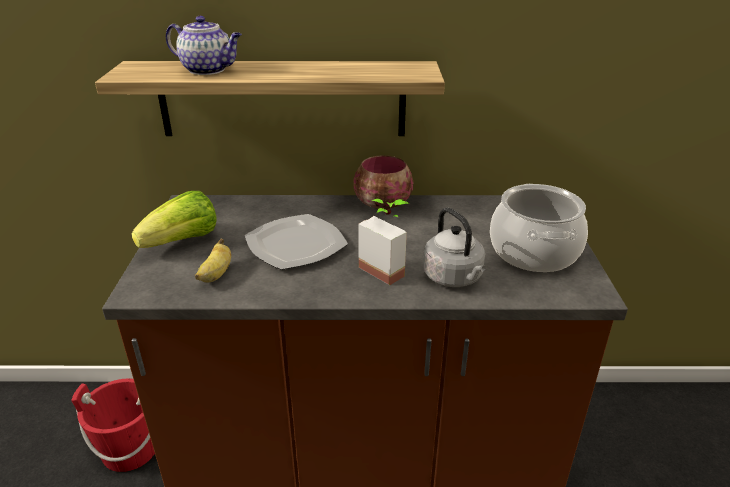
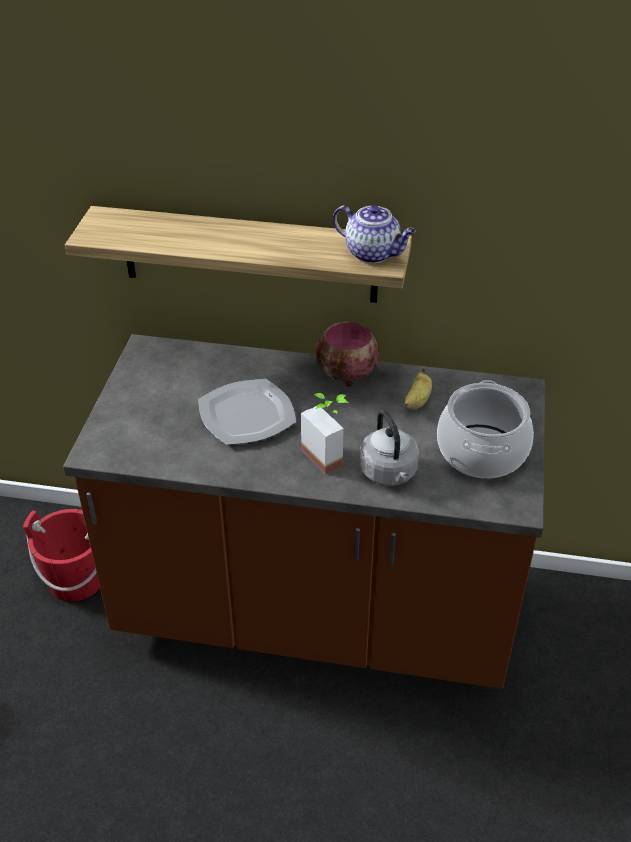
camera: 10 degrees right, 10 degrees up
lettuce [131,191,216,248] -> none
teapot [166,16,242,75] -> teapot moved to [333,205,416,263]
banana [195,238,231,283] -> banana moved to [404,368,432,410]

